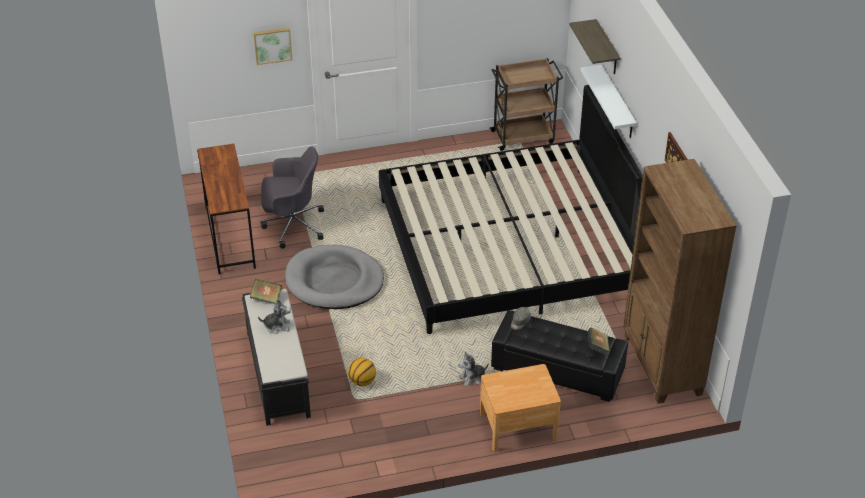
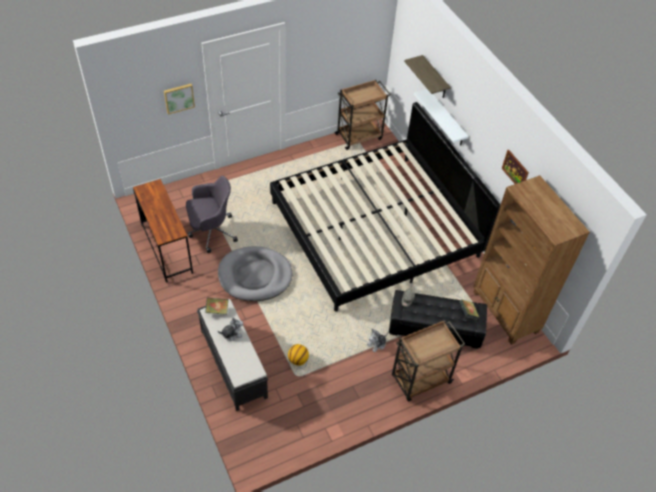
camera: 15 degrees left, 10 degrees up
brown nightstand [480,364,561,452] -> brown cart [392,320,465,402]

